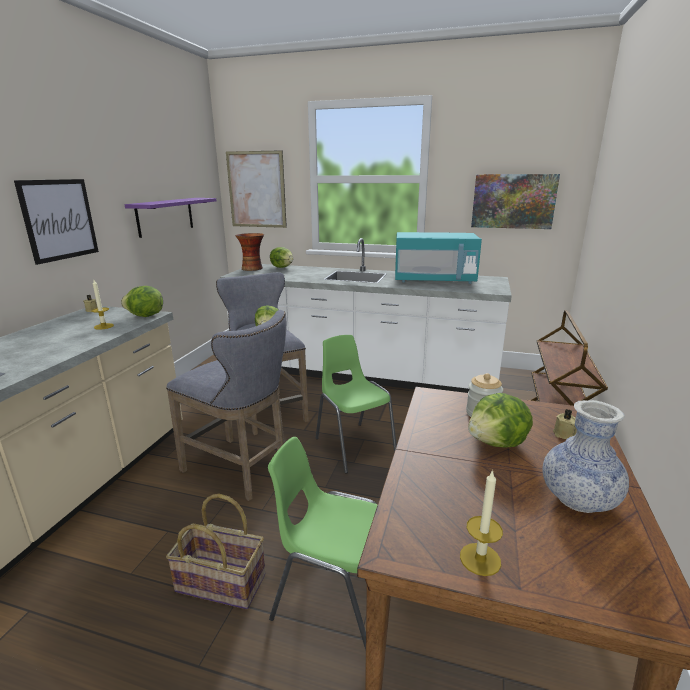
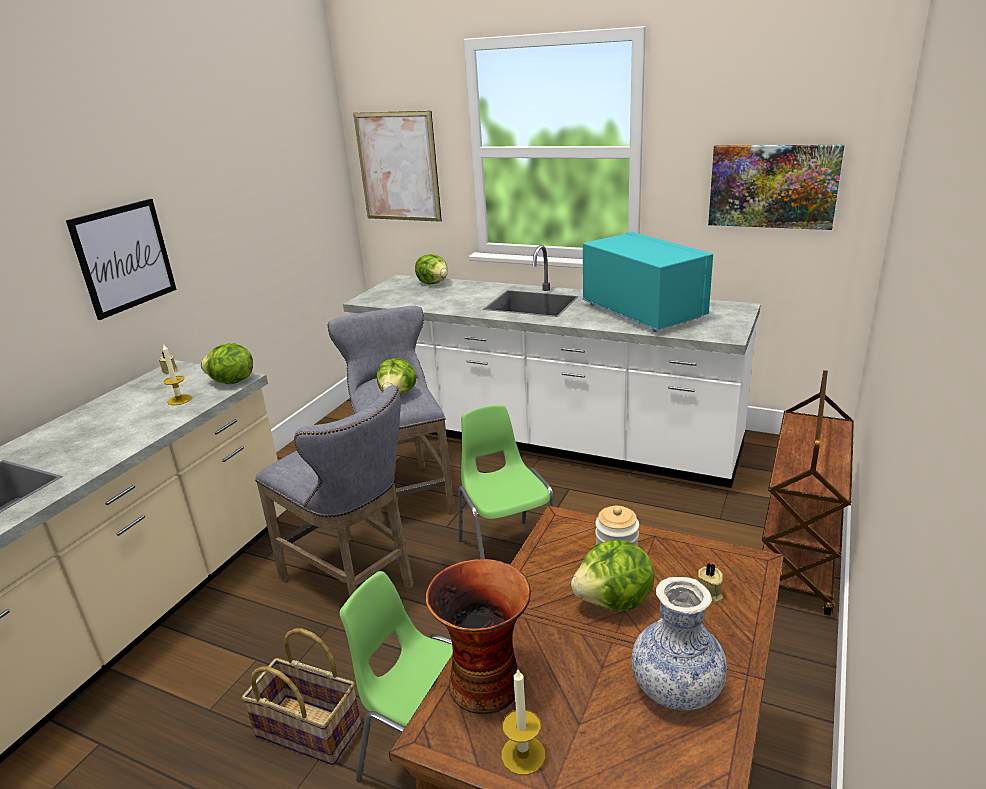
camera: 10 degrees right, 5 degrees up
purple shelf [125,198,216,238] -> none
vase [235,233,264,271] -> vase moved to [426,559,530,714]
turquoise microwave [395,232,482,284] -> turquoise microwave turned 135 degrees counterclockwise [582,232,713,332]

